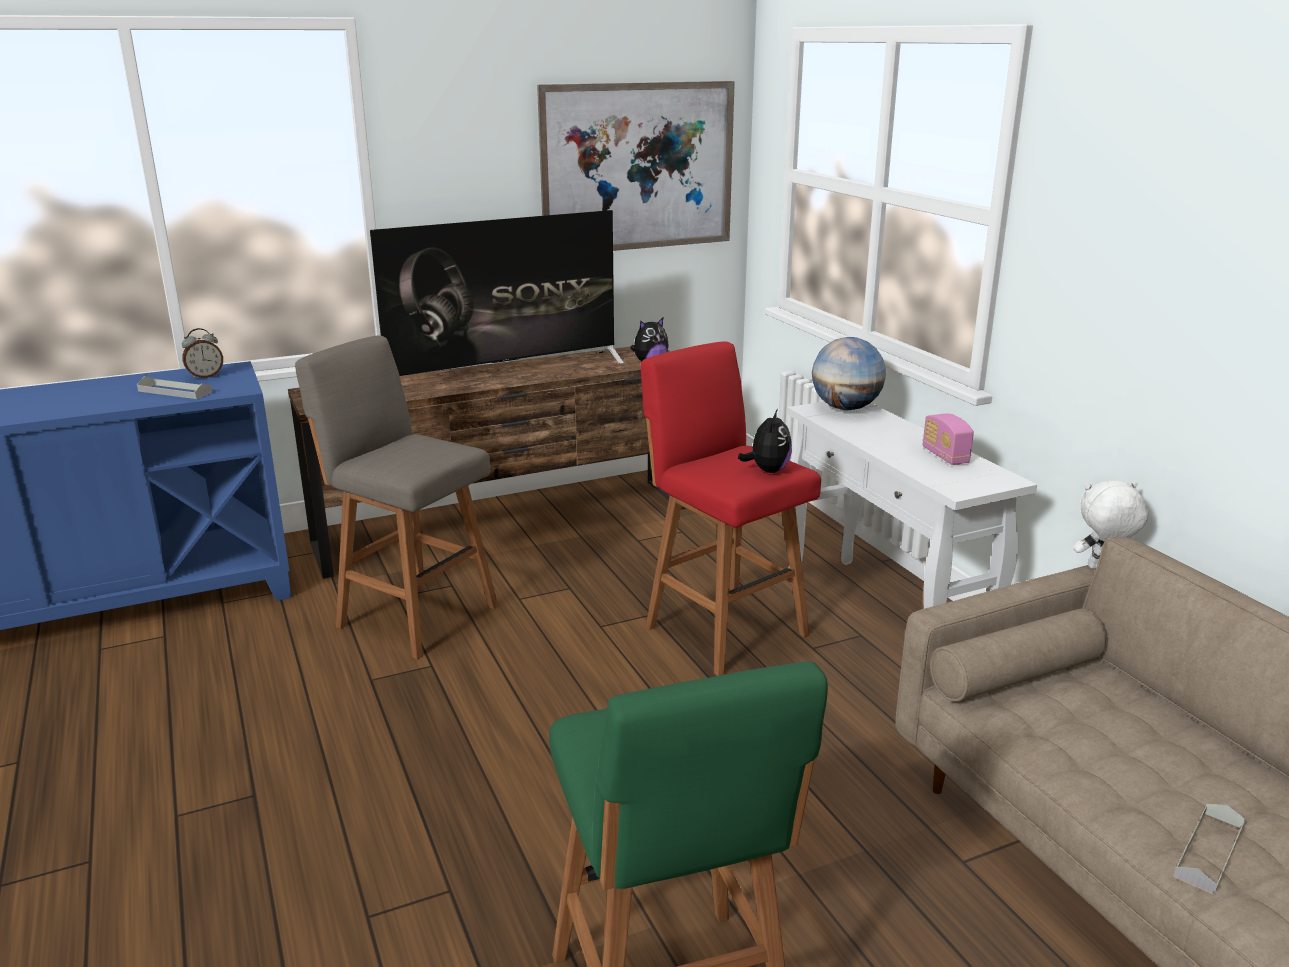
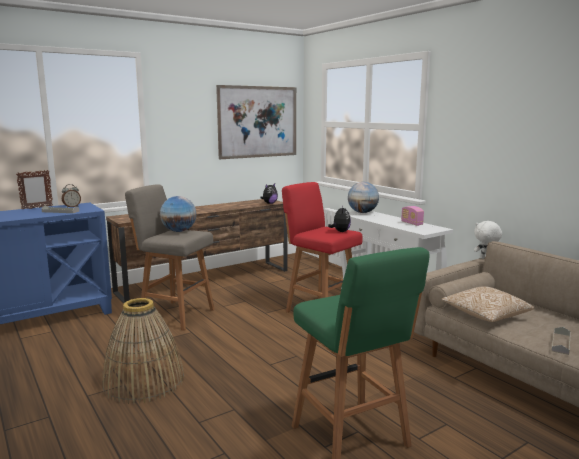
camera: 10 degrees left, 10 degrees down
television [370,210,624,376] -> none
none -> picture frame [16,170,53,209]
none -> basket [102,298,184,404]
none -> globe [160,196,197,232]
none -> pillow [441,286,534,322]

